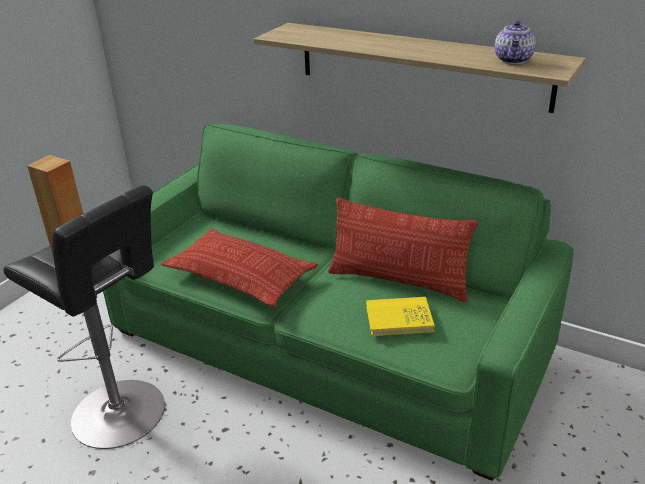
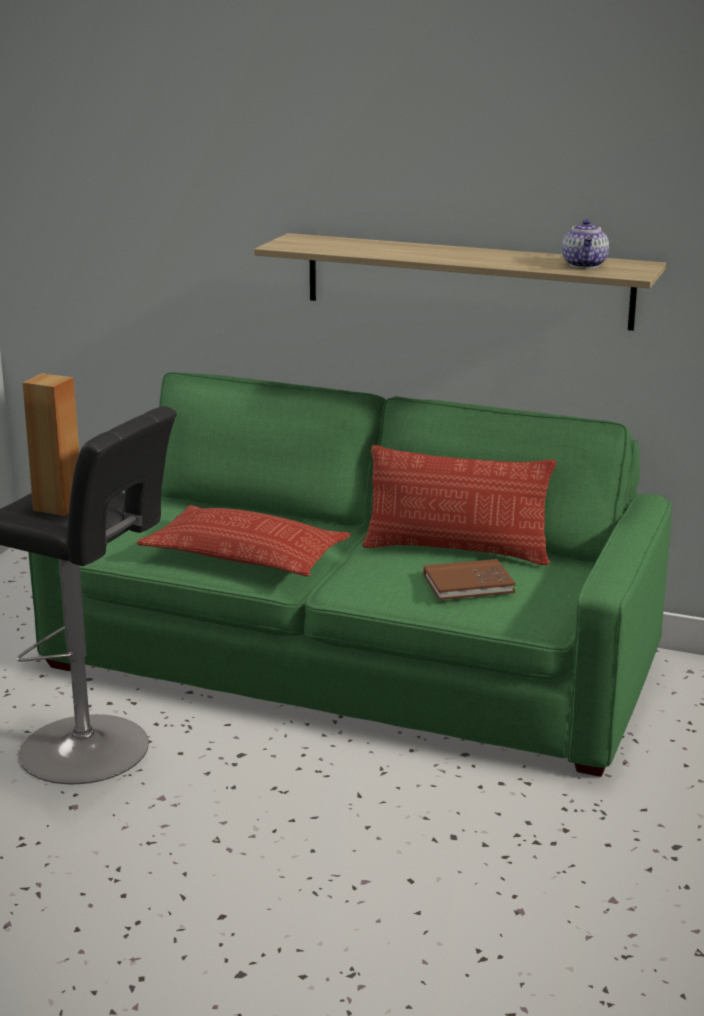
camera: 10 degrees left, 10 degrees down
yellow book [366,297,435,336] -> brown book [423,559,516,600]

